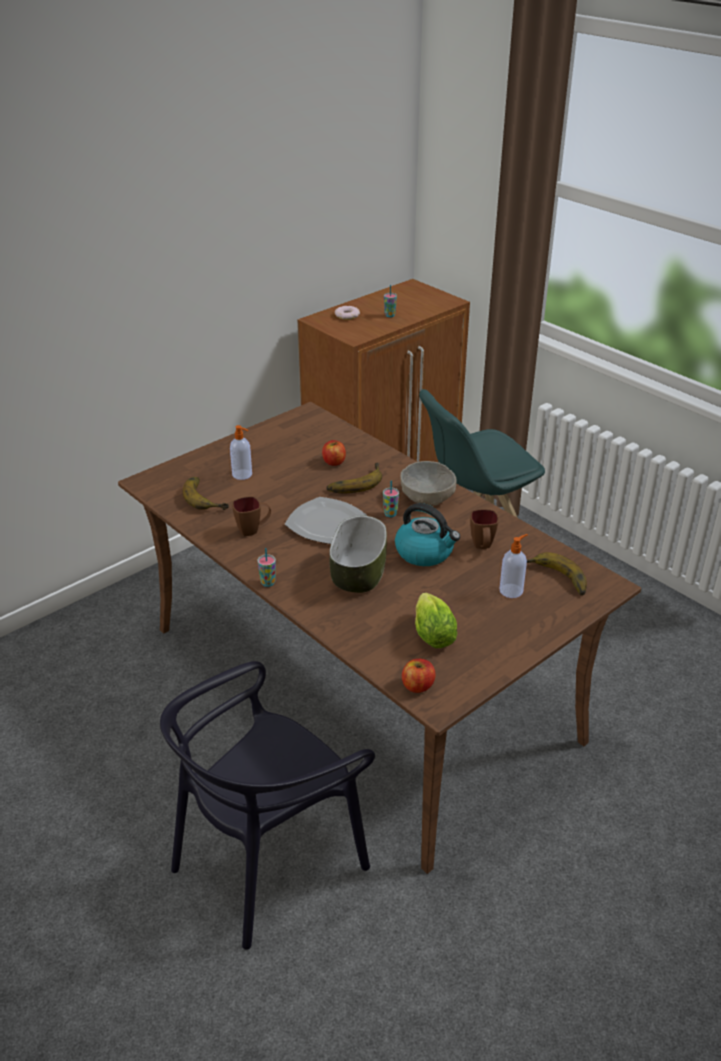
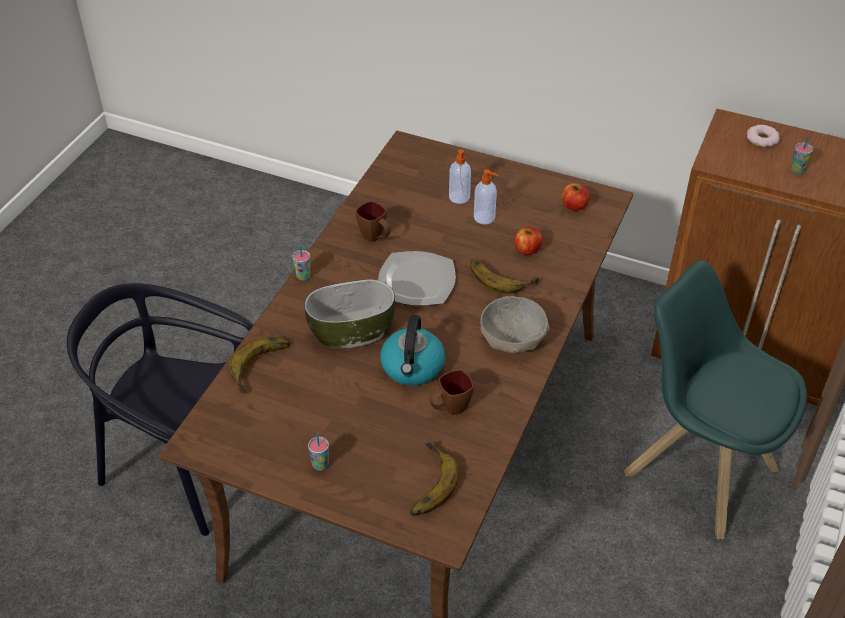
camera: 65 degrees right, 10 degrees up
banana [183,477,229,510] -> banana moved to [229,337,289,393]
cup [383,480,399,517] -> cup moved to [308,434,329,471]
apple [402,659,436,693] -> apple moved to [562,183,590,211]
lettuce [415,593,457,648] -> none
soap dispenser [500,534,528,598] -> soap dispenser moved to [474,169,499,224]

